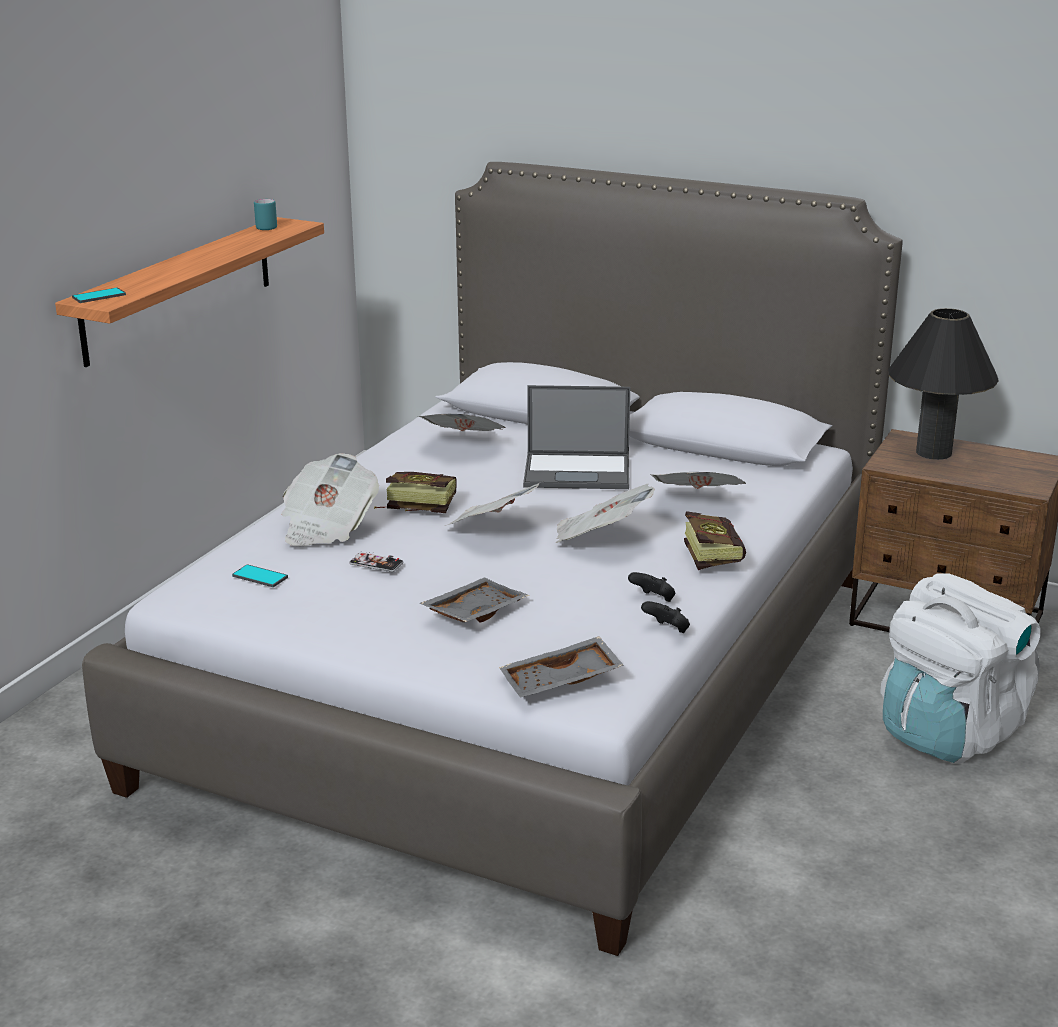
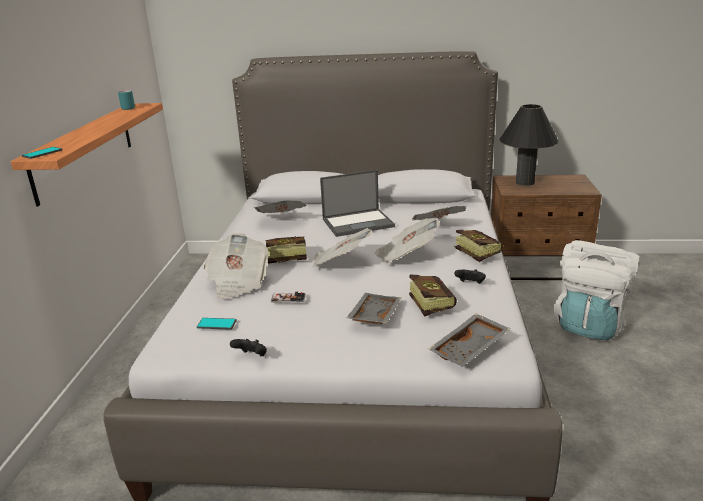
camera: 20 degrees left, 0 degrees up
black game controller [641,601,690,633] -> black game controller moved to [230,339,267,356]
none -> book [409,275,457,317]

